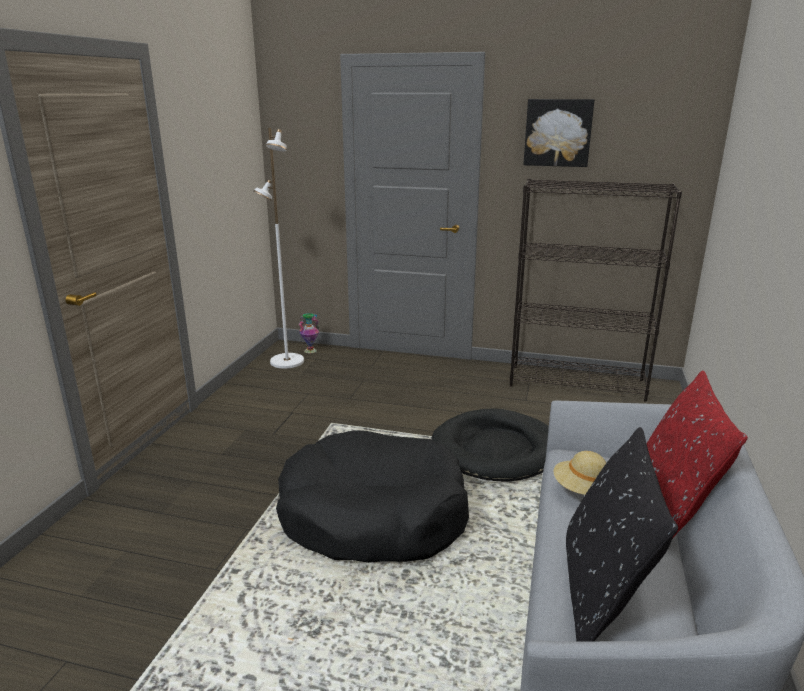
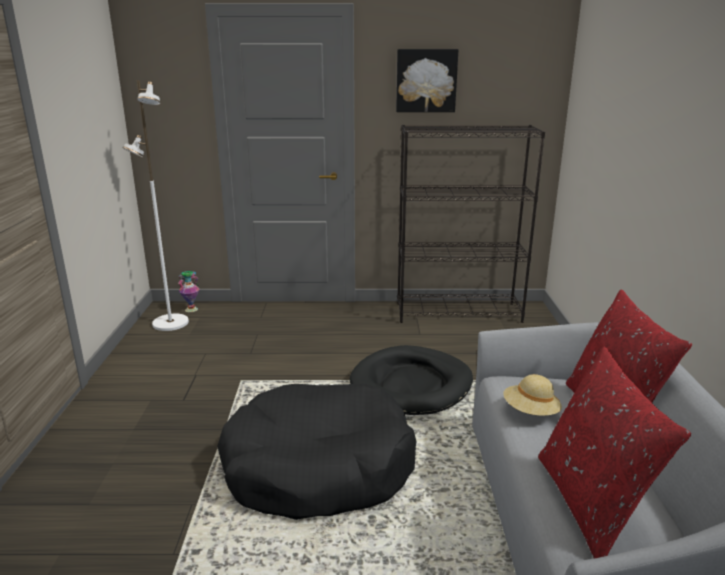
camera: 15 degrees left, 0 degrees up
black pillow [566,427,678,642] -> red pillow [538,347,691,558]

